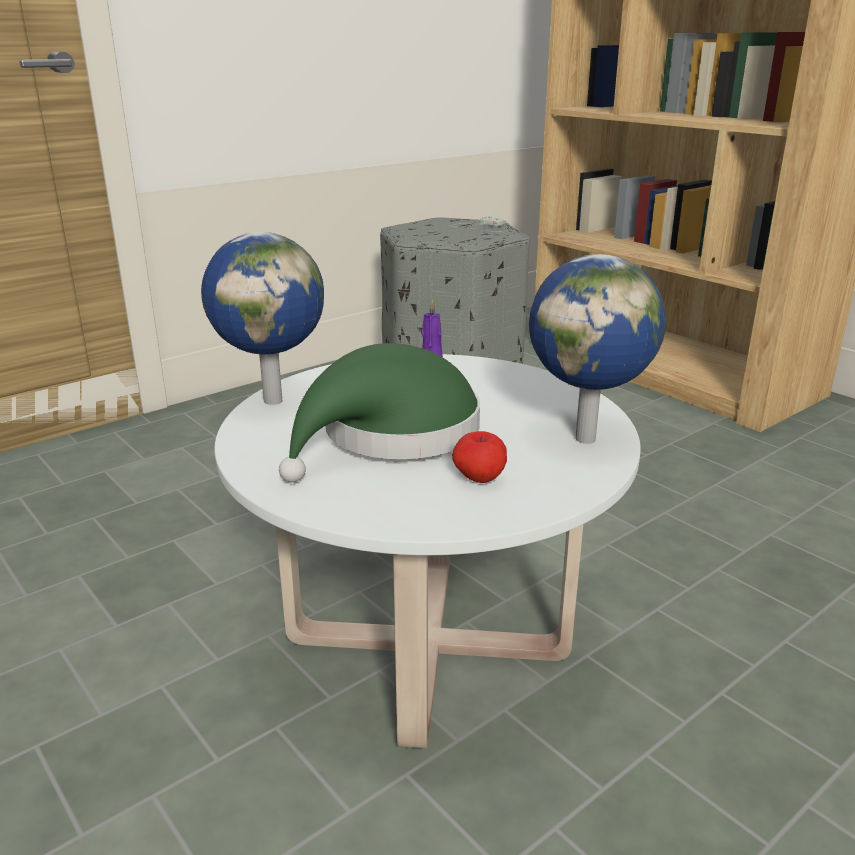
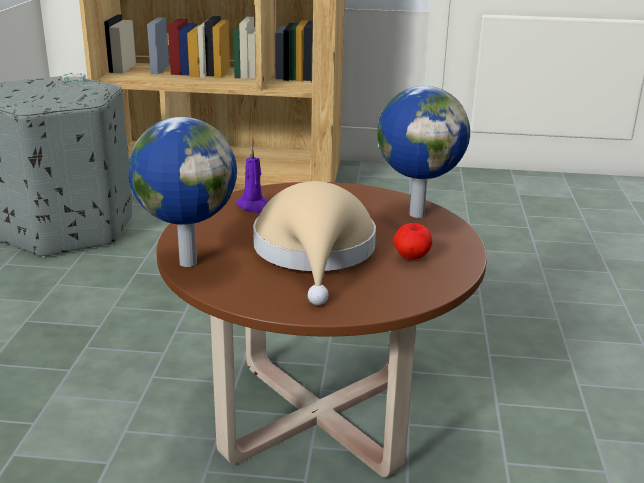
camera: 45 degrees left, 0 degrees up
white coffee table [214,354,641,748] -> brown coffee table [157,182,487,477]
green hat [279,343,480,482] -> beige hat [253,181,376,305]

